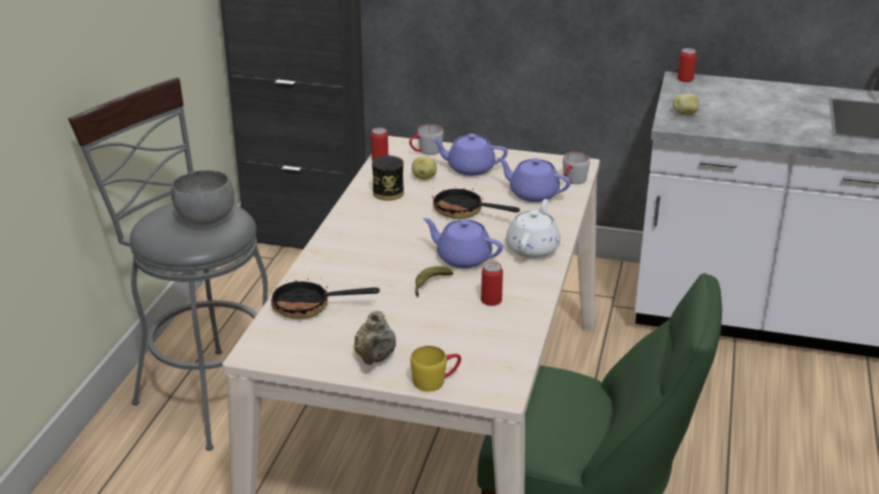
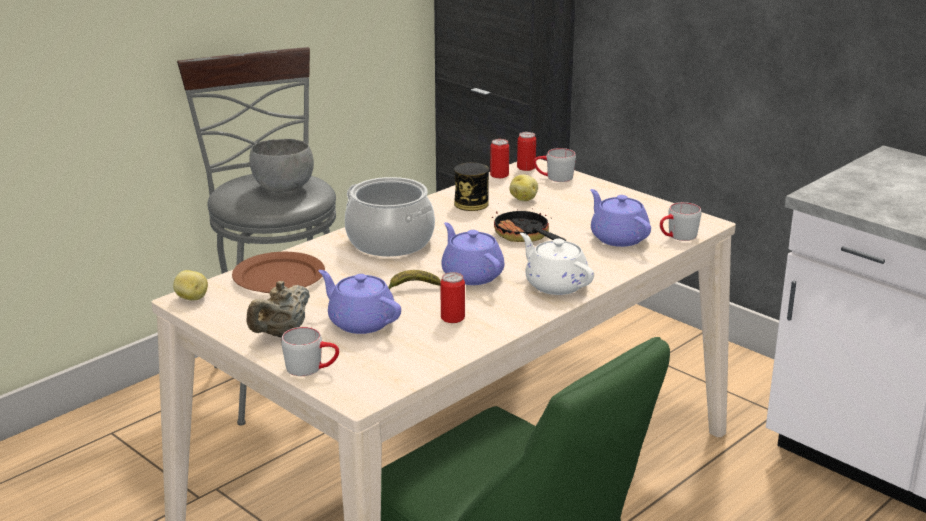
camera: 30 degrees right, 5 degrees down
frying pan [271,278,380,319] -> brown plate [232,252,325,293]
yellow mug [410,346,461,391] -> grey mug [281,327,339,376]
purple teapot [431,134,508,176] -> purple teapot moved to [318,270,401,334]
white teapot [506,199,560,258] -> white teapot turned 90 degrees counterclockwise [520,233,594,295]
potato [673,93,699,115] -> potato moved to [173,270,208,301]
can [678,48,697,82] -> can moved to [517,132,536,171]
none -> cooking pot [345,177,435,257]

